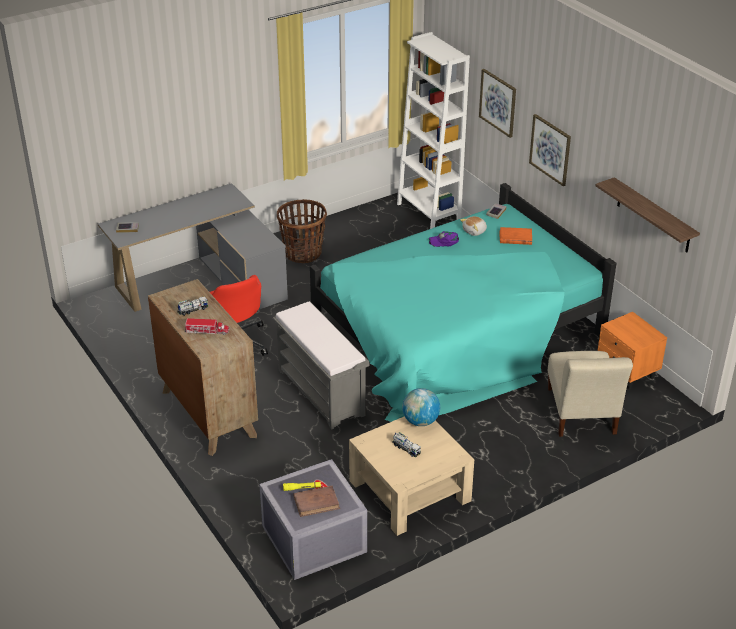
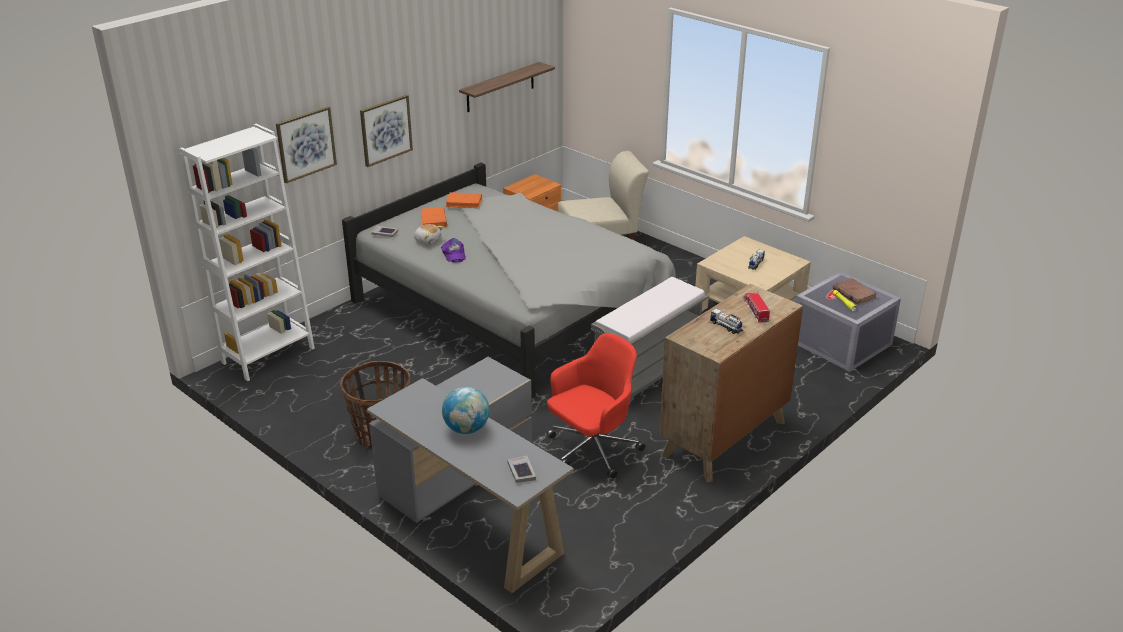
camera: 105 degrees left, 5 degrees down
turquoise bed [310,183,616,422] -> grey bed [342,163,676,398]
globe [402,388,440,426] -> globe moved to [442,386,490,434]
none -> orange book [446,192,482,208]

